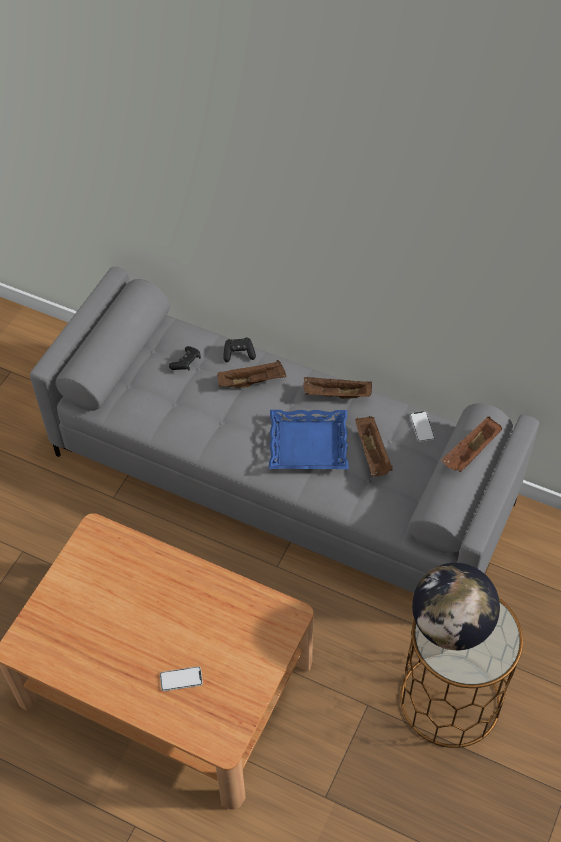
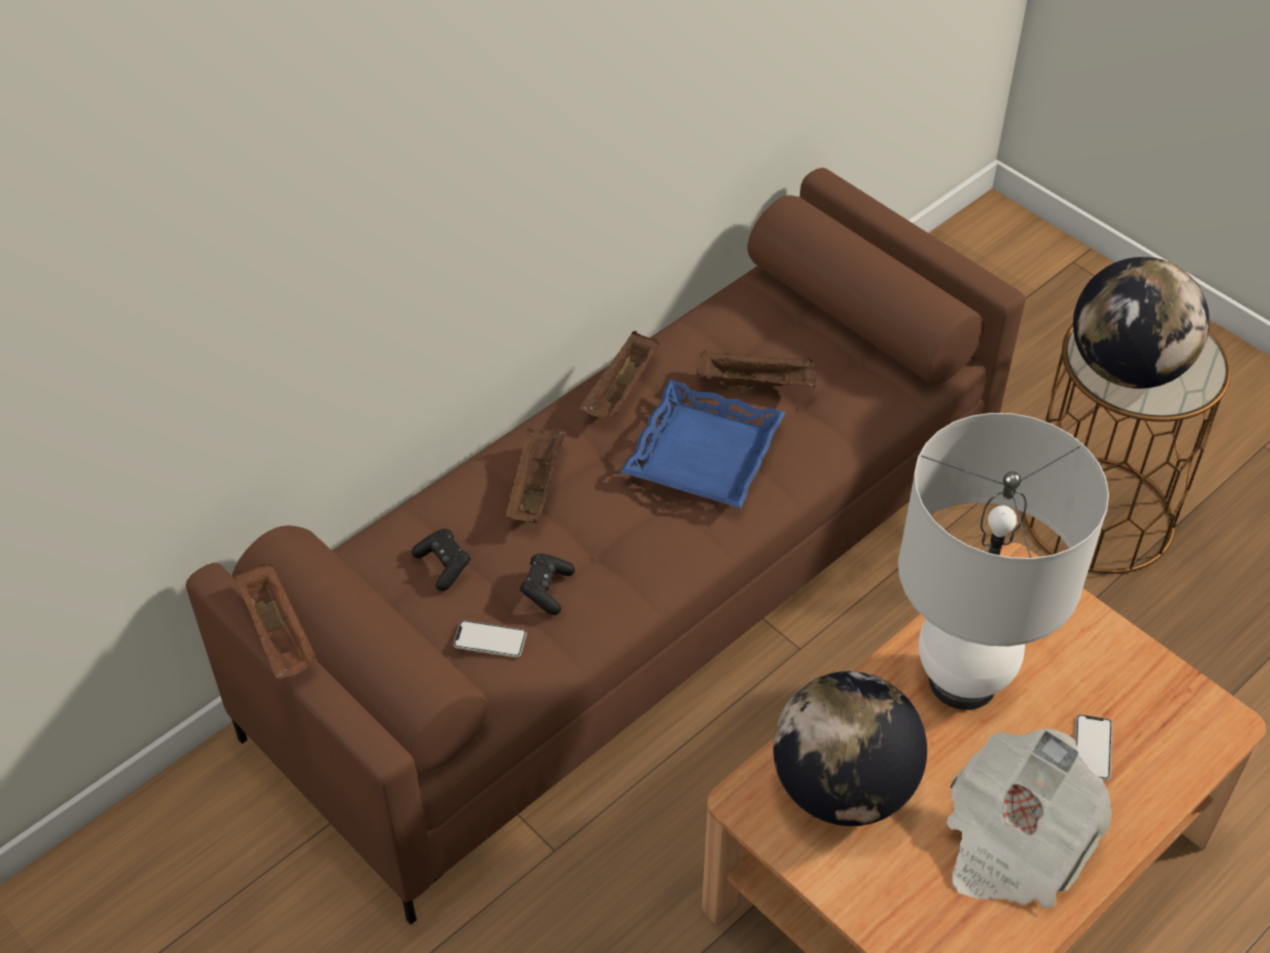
camera: 70 degrees left, 5 degrees down
grey sofa [30,267,539,593] -> brown sofa [186,168,1025,925]
black game controller [223,338,256,362] -> black game controller moved to [520,554,575,615]
phone [410,411,435,442] -> phone moved to [453,620,527,658]
brown tray [441,417,502,472] -> brown tray moved to [236,563,317,679]
none -> globe [773,671,927,826]
none -> white table lamp [898,413,1109,710]
none -> newspaper [946,729,1112,908]

